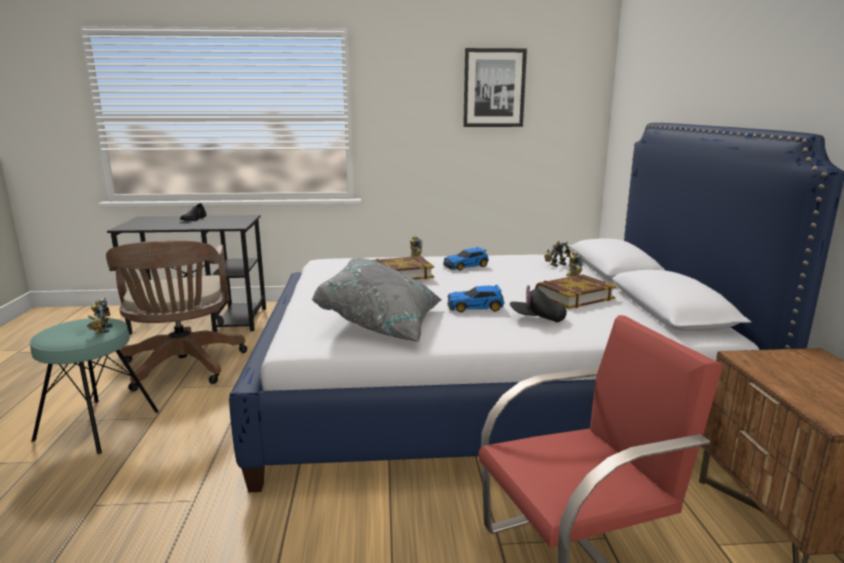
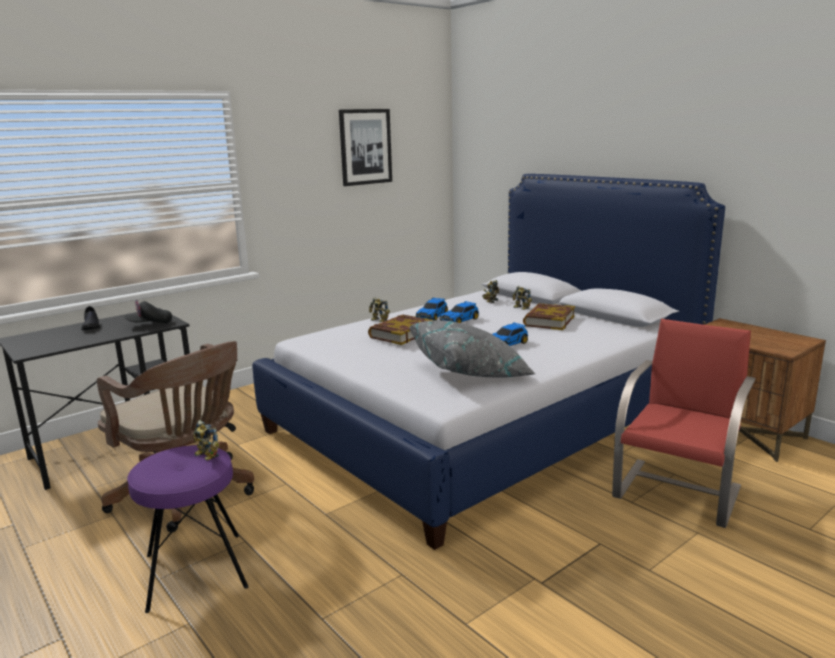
camera: 35 degrees left, 0 degrees up
turquoise stool [30,318,159,454] -> purple stool [127,445,249,613]
black cap [510,285,567,322] -> black cap moved to [124,300,172,323]
none -> toy car [440,301,479,323]

